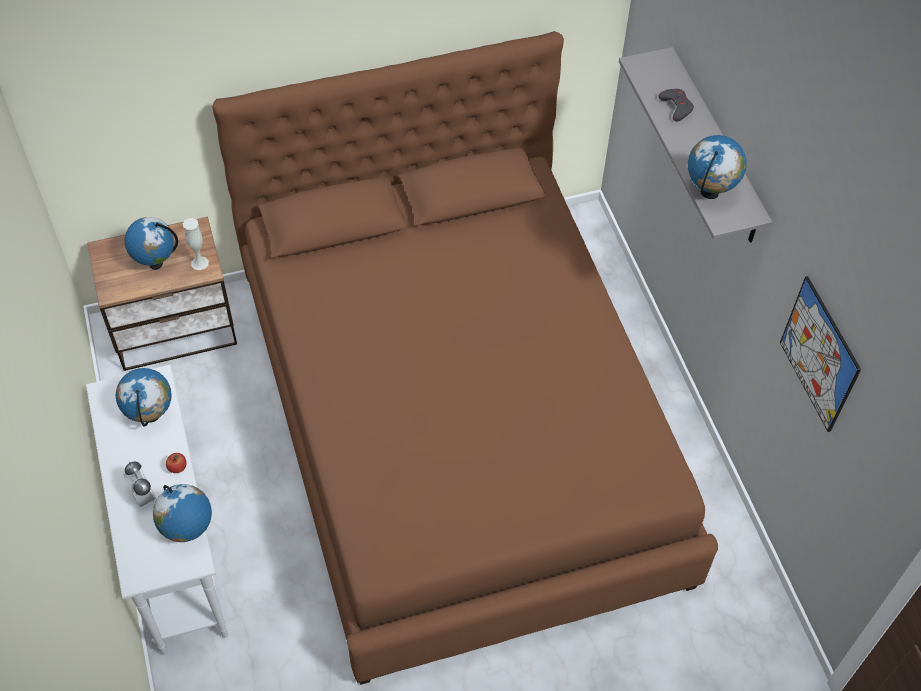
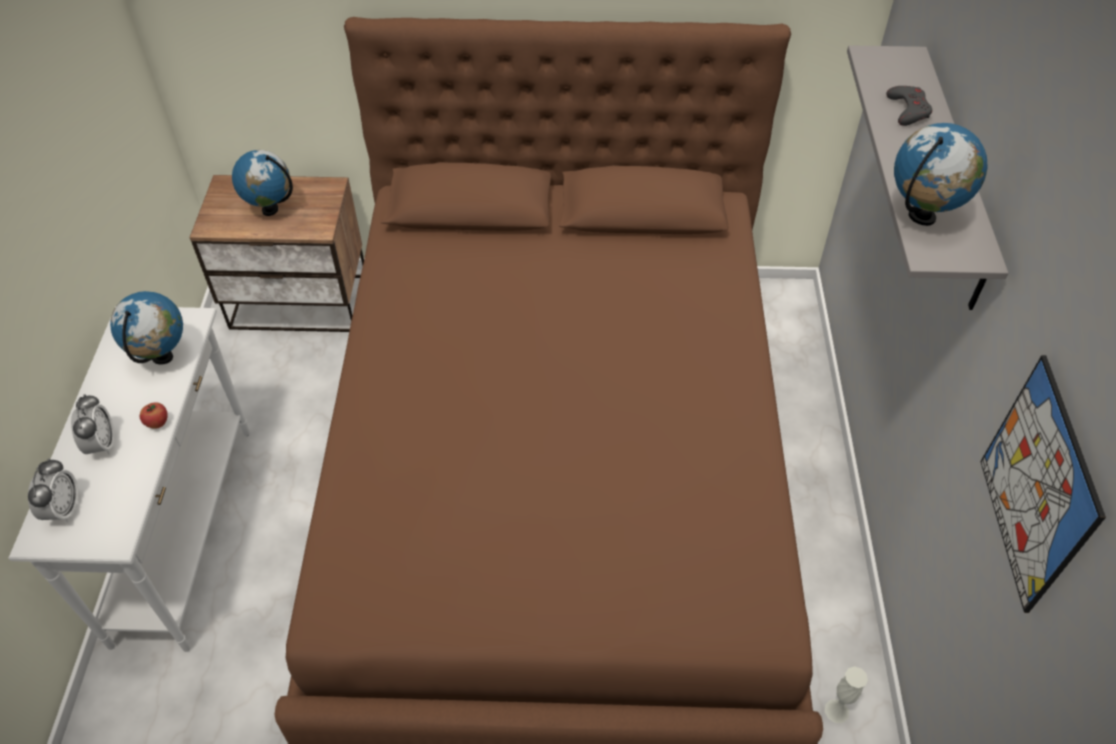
camera: 20 degrees right, 5 degrees down
globe [153,484,212,542] -> none
white vase [183,218,209,270] -> white vase moved to [825,666,868,723]
none -> alarm clock [28,458,78,523]

